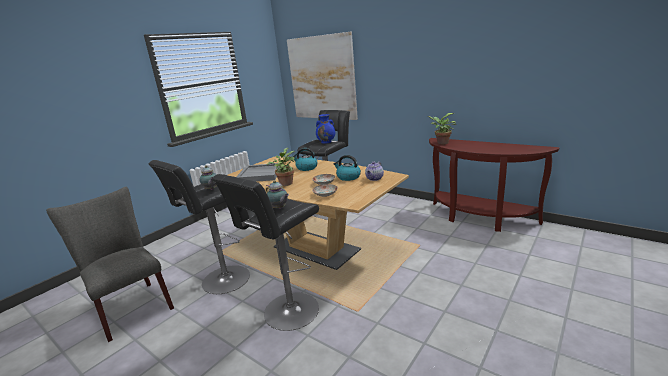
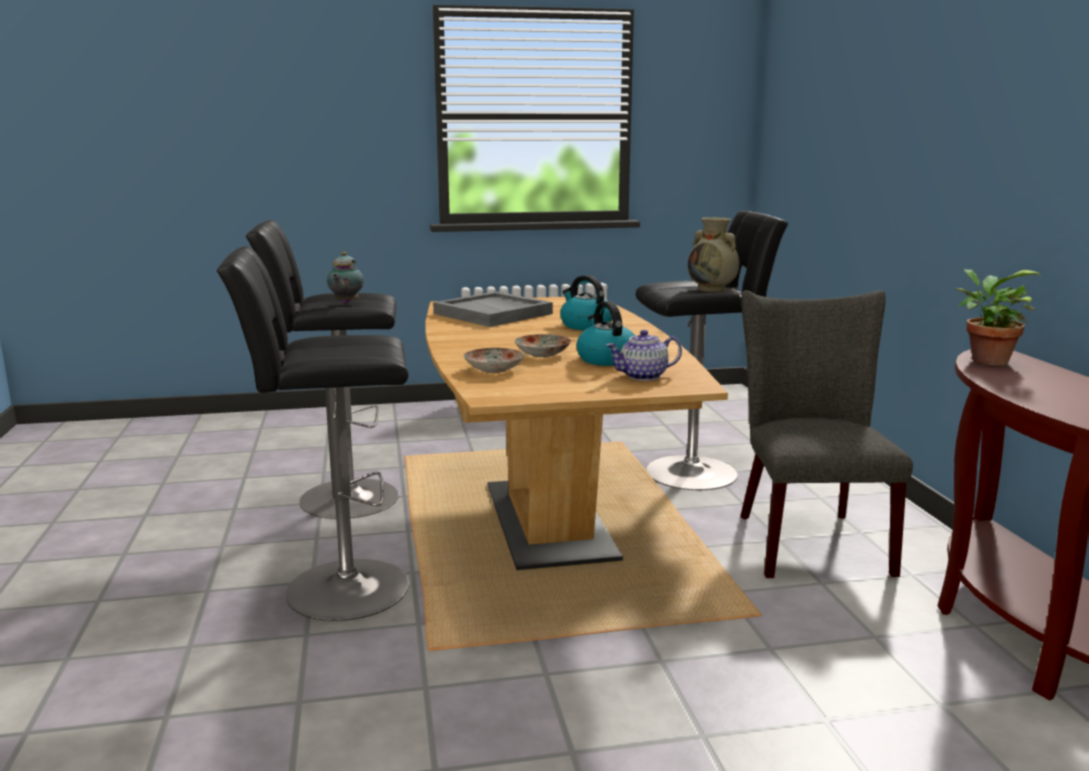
camera: 40 degrees right, 5 degrees down
grey chair [46,187,174,342] -> grey chair moved to [740,290,913,578]
teapot [266,180,289,209] -> none
potted plant [267,148,295,186] -> none
picture [287,32,358,120] -> none
blue vase [316,114,335,144] -> beige vase [687,217,739,292]

